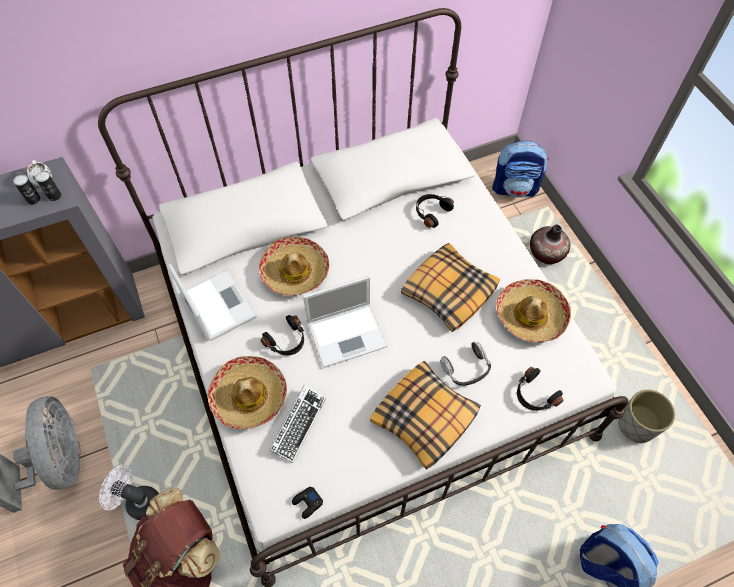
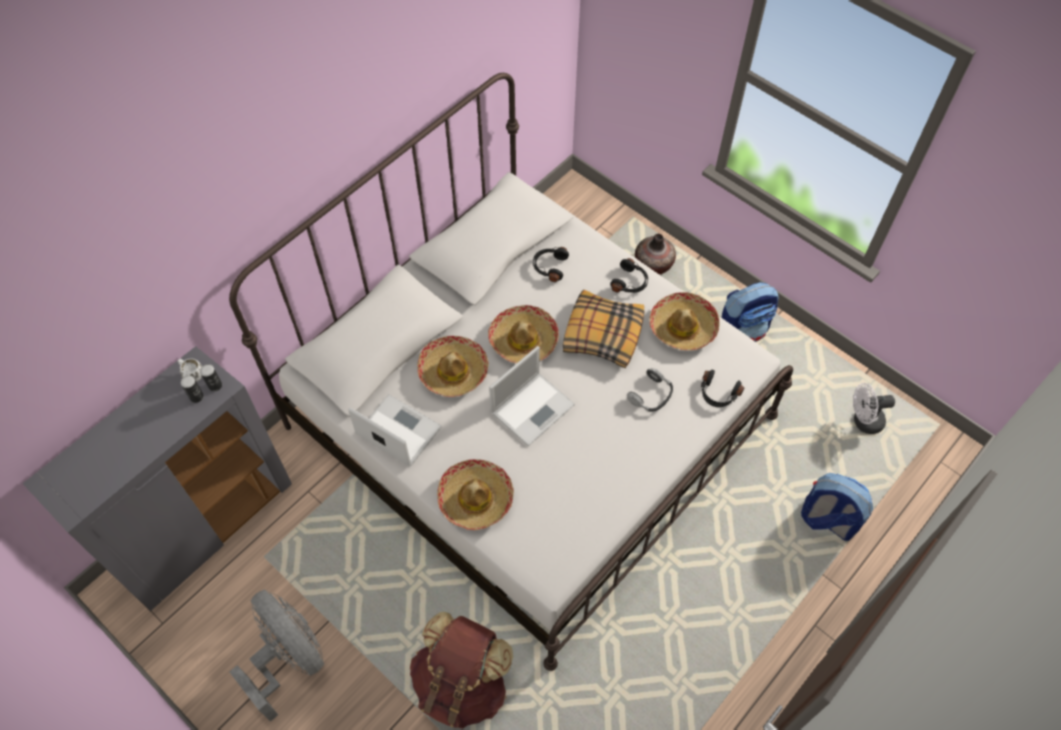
camera: 25 degrees left, 0 degrees up
white fan [99,465,159,520] -> white fan moved to [853,383,895,434]
black headphones [261,315,304,356] -> black headphones moved to [610,258,648,293]
keyboard [270,385,326,463] -> none
black game controller [292,487,323,519] -> none
pillow [370,361,481,470] -> none
backpack [492,141,549,198] -> backpack moved to [722,282,779,342]
grey planter [618,390,675,443] -> none
none -> hat [488,305,559,364]

